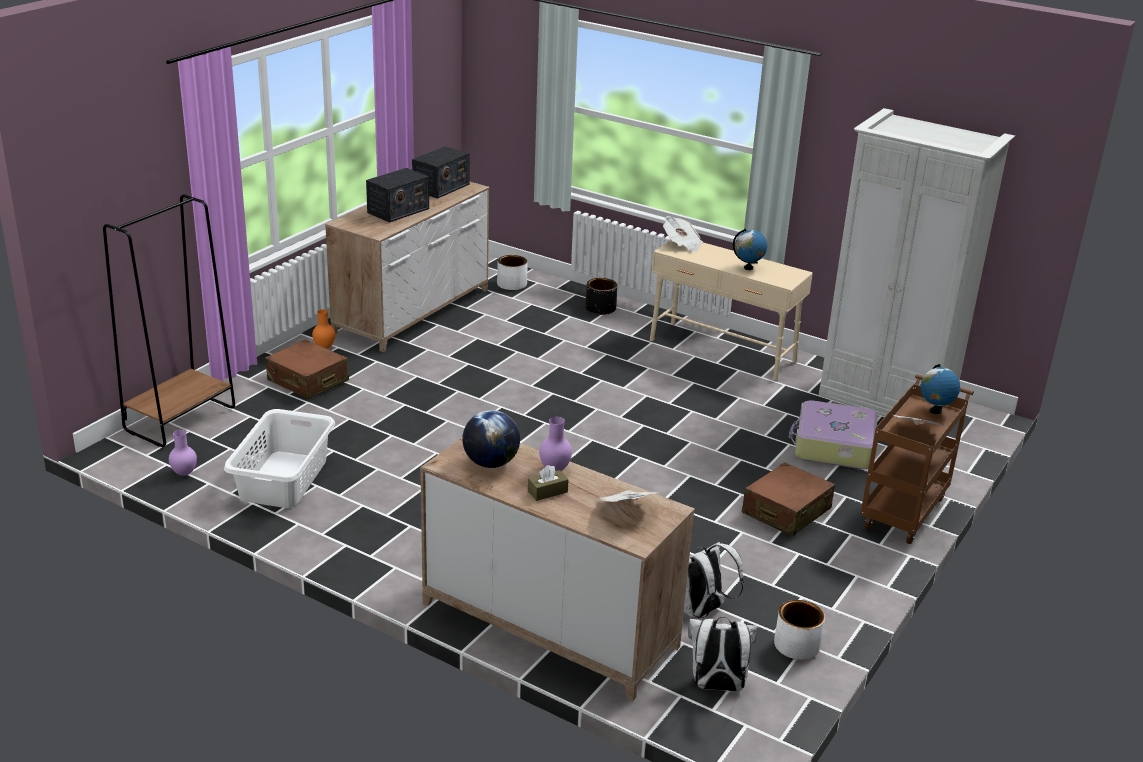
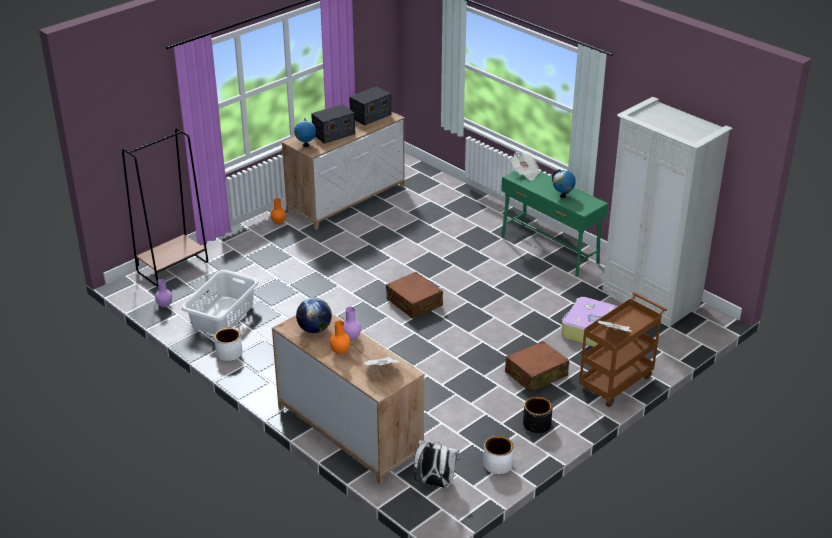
camera: 15 degrees right, 5 degrees up
brown suitcase [265,339,349,399] -> brown suitcase moved to [386,272,443,319]
white planter [497,255,528,291] -> white planter moved to [214,328,242,361]
brown tissue box [528,465,568,501] -> orange vase [330,320,350,354]
black planter [585,278,617,315] -> black planter moved to [523,397,553,433]
beige console table [650,240,813,381] -> green console table [501,171,608,277]
white backpack [684,542,744,619] -> none
globe [920,364,960,414] -> globe moved to [294,118,316,147]

